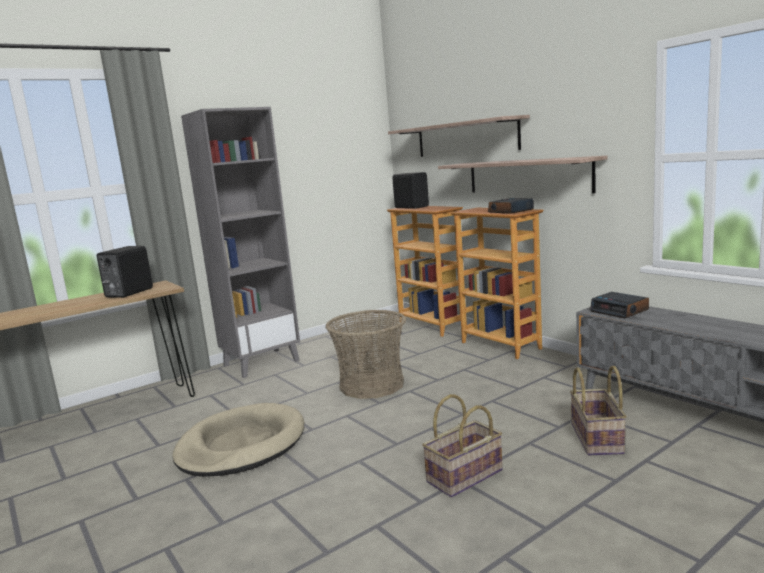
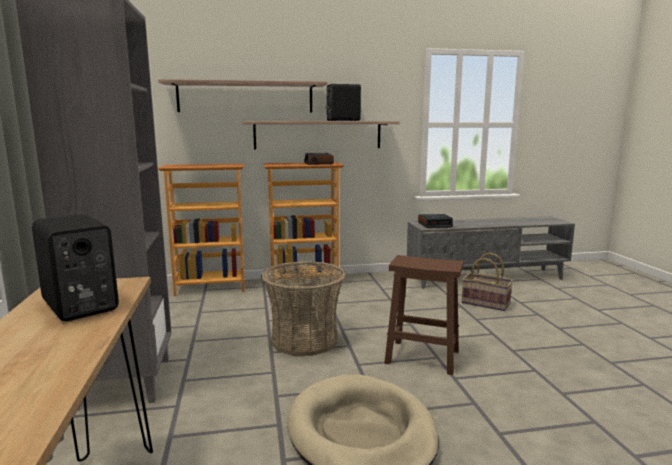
camera: 65 degrees left, 0 degrees up
black speaker [392,172,429,209] -> black speaker moved to [325,84,361,121]
basket [422,394,503,497] -> none
none -> brown stool [384,255,464,375]

